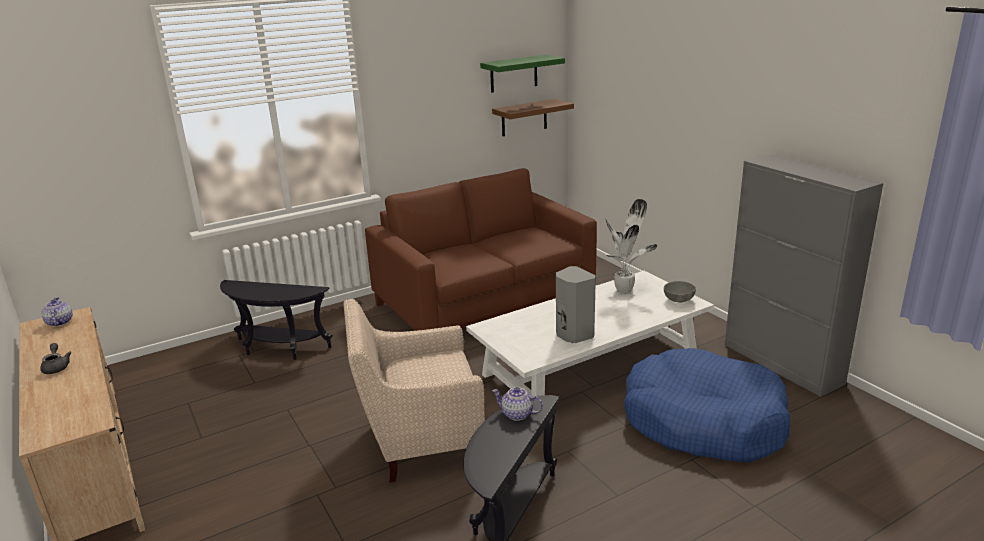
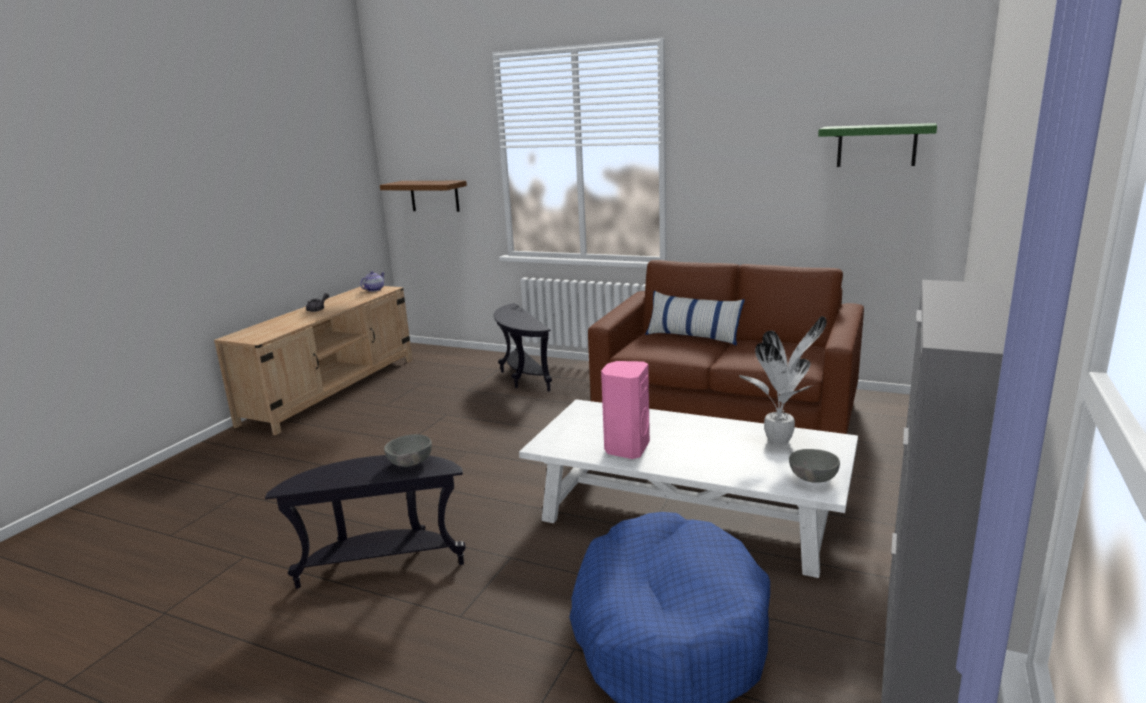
camera: 55 degrees right, 5 degrees down
beige armchair [343,299,485,483] -> none
brown shelf [492,99,574,136] -> brown shelf moved to [380,181,467,212]
teapot [492,387,543,421] -> grey bowl [384,434,432,467]
grey speaker [556,266,596,343] -> pink speaker [601,361,650,459]
none -> pillow [645,291,745,346]

